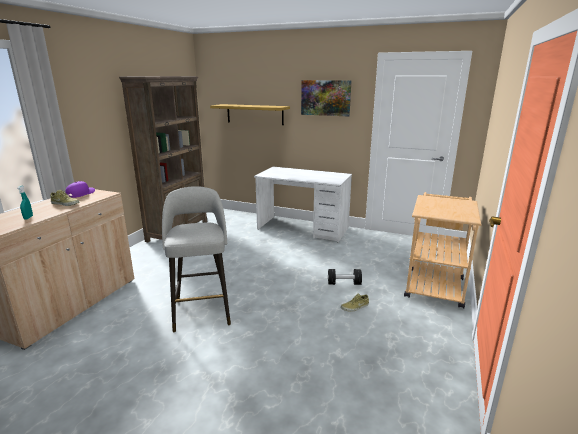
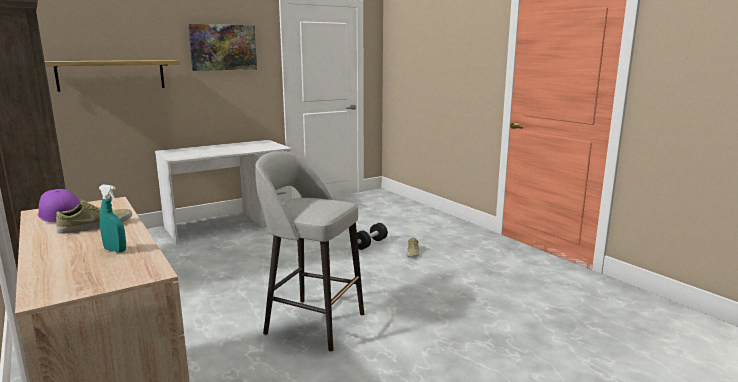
camera: 55 degrees left, 5 degrees down
beige cart [404,192,481,309] -> none

